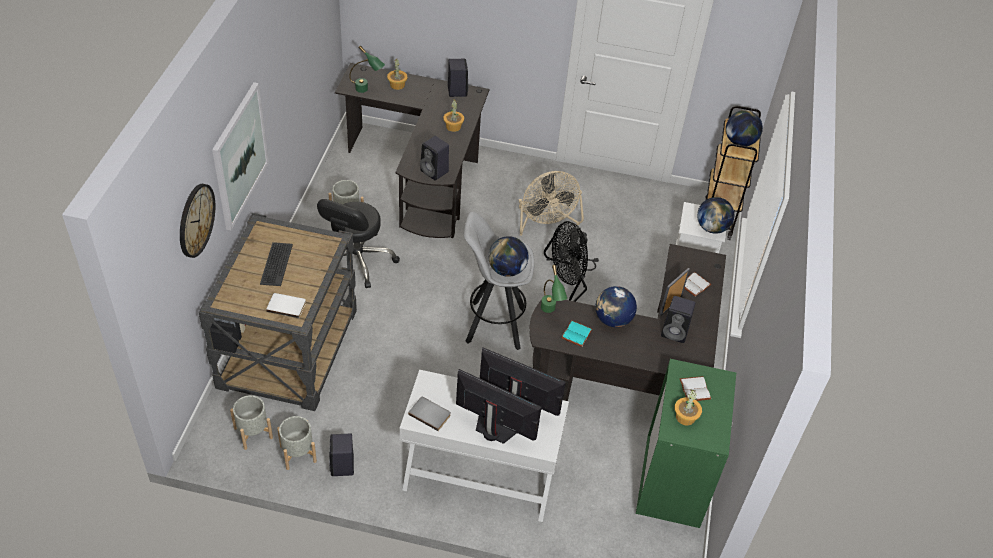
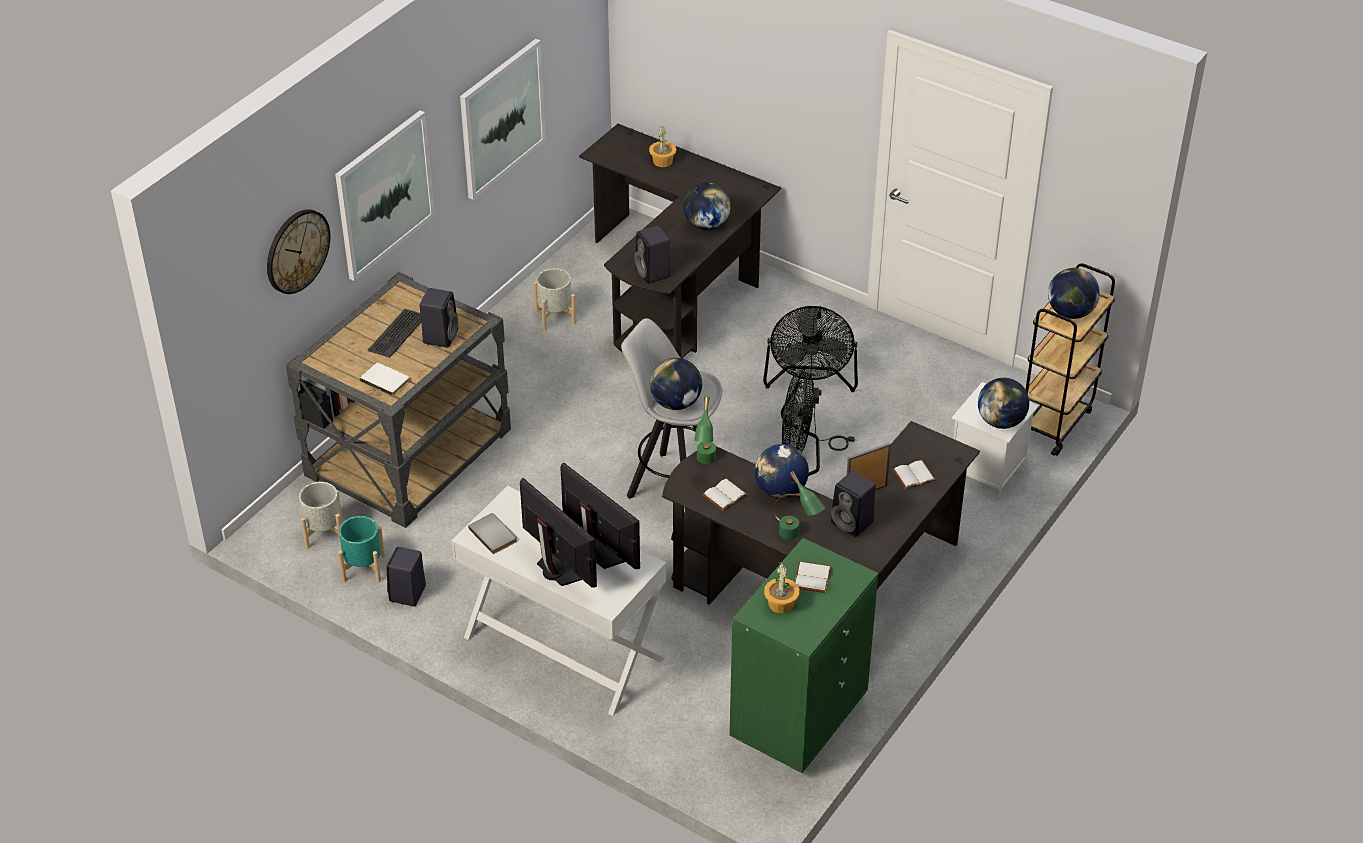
camera: 25 degrees right, 5 degrees down
grey planter [277,416,317,470] -> turquoise planter [338,516,385,582]
black office chair [317,199,400,288] -> none
green table lamp [349,46,385,93] -> green table lamp moved to [773,471,825,540]
potted plant [443,98,464,132] -> globe [683,183,731,230]
black speaker [448,59,468,97] -> black speaker moved to [420,288,458,348]
beige fan [519,170,584,236] -> black fan [763,306,858,392]
turquoise book [561,321,592,347] -> white book [702,479,747,511]
none -> picture [460,39,546,200]

